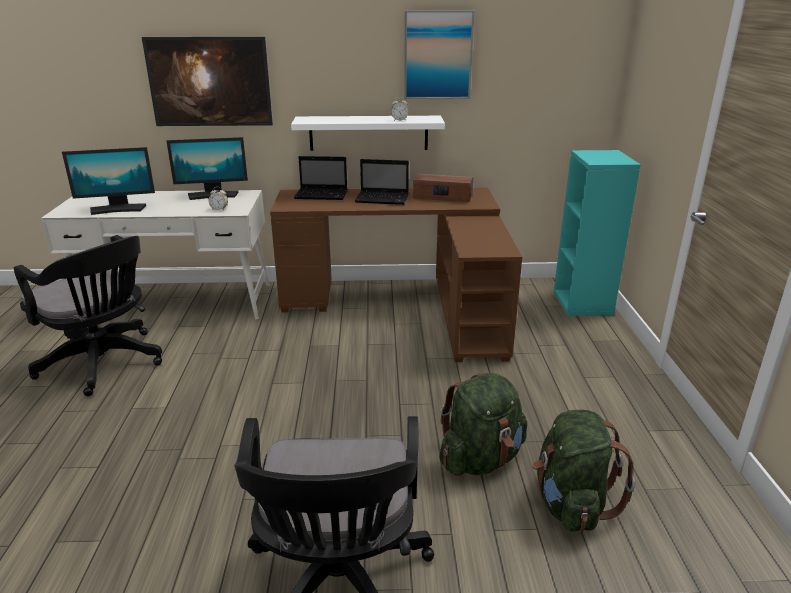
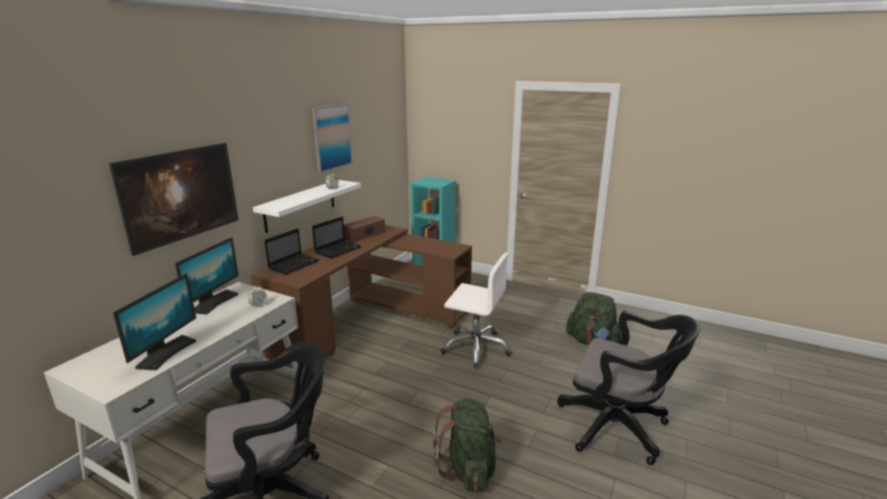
camera: 60 degrees left, 5 degrees down
green backpack [439,373,527,476] -> green backpack moved to [433,399,502,492]
none -> white office chair [440,252,512,368]

